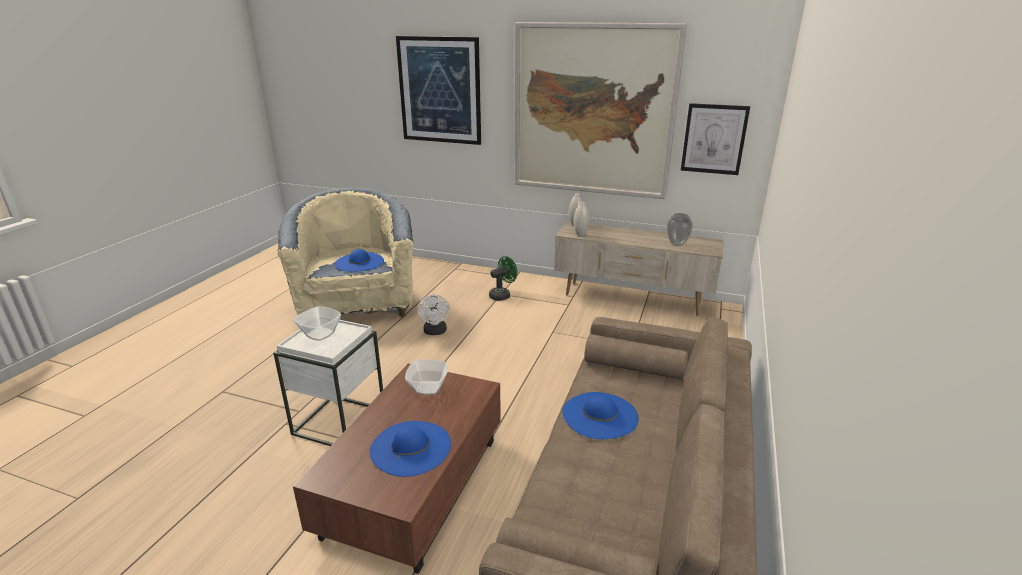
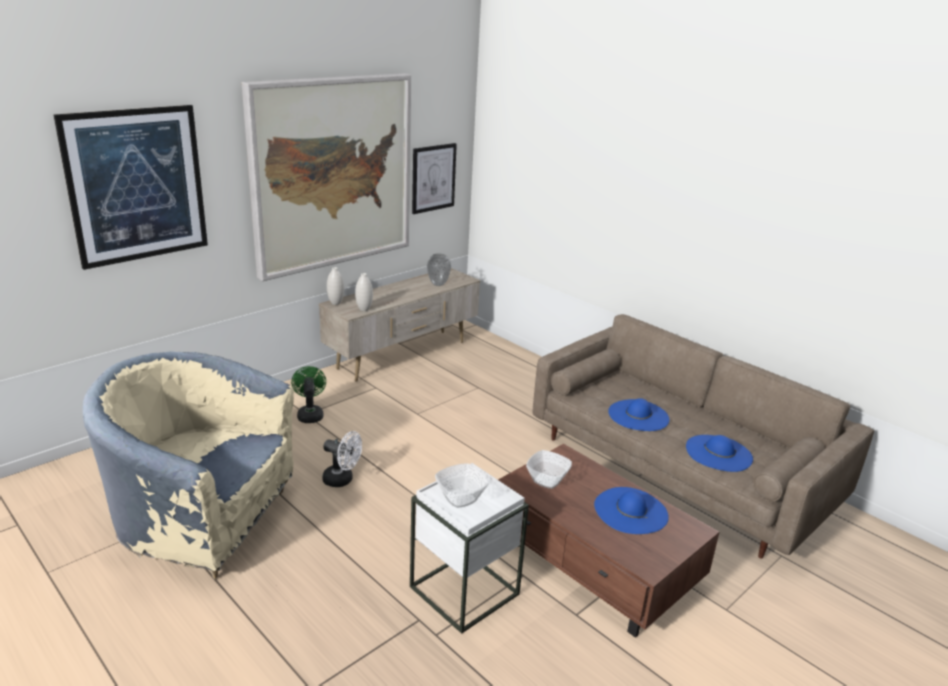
camera: 65 degrees left, 0 degrees up
blue hat [335,249,384,271] -> blue hat moved to [686,435,753,472]

